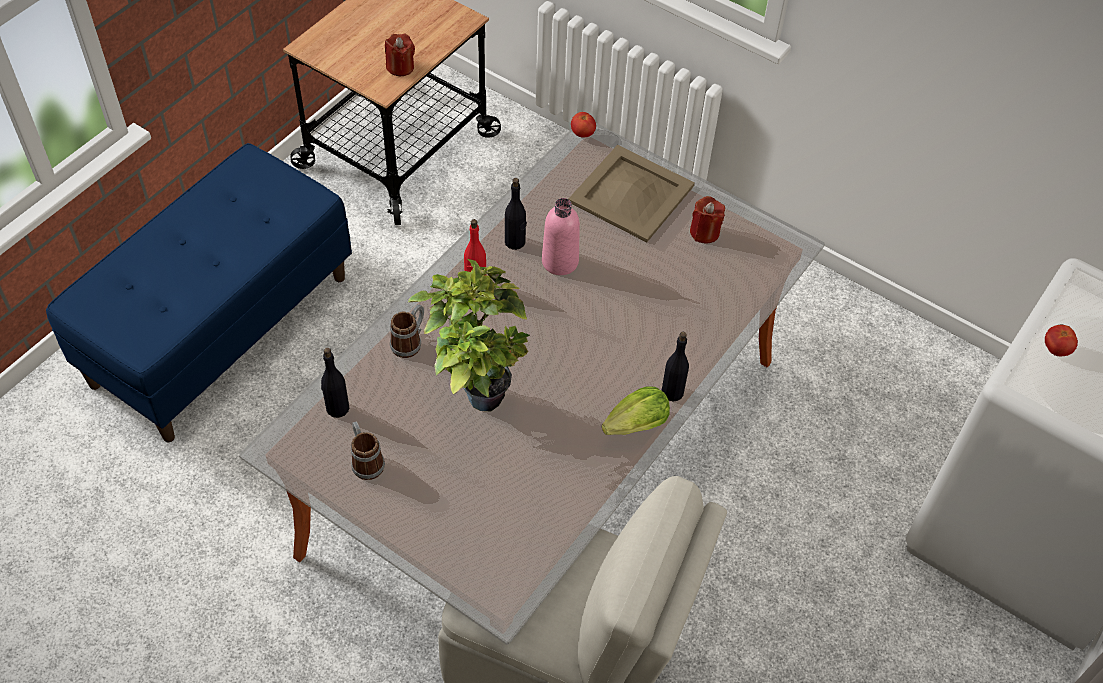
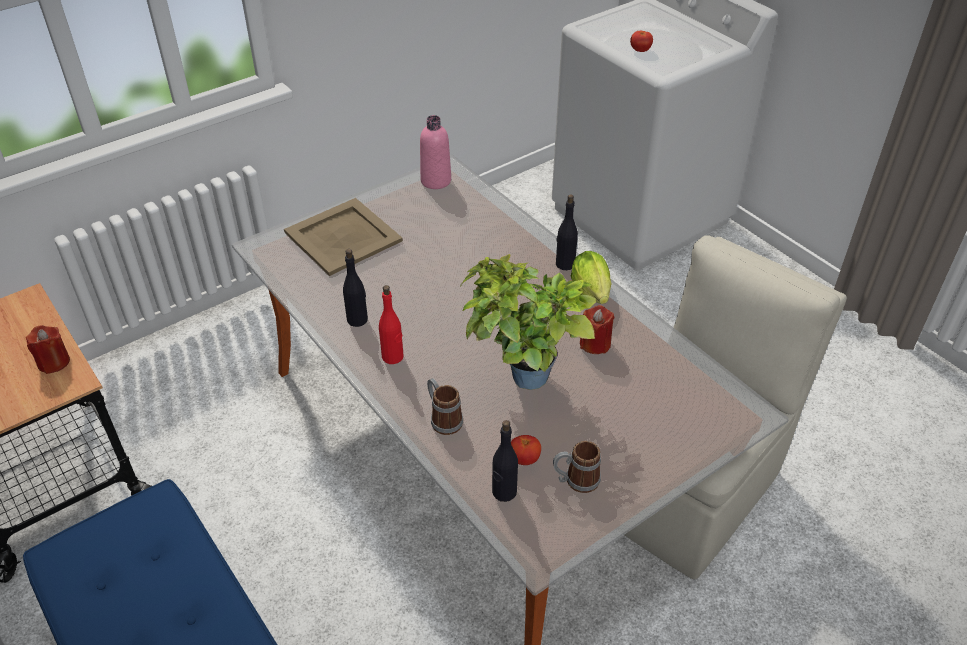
camera: 70 degrees left, 10 degrees down
pink bottle [542,198,580,275] -> pink bottle moved to [420,115,451,189]
tomato [571,112,596,137] -> tomato moved to [511,435,541,465]
red candle [690,196,725,244] -> red candle moved to [580,305,615,354]

